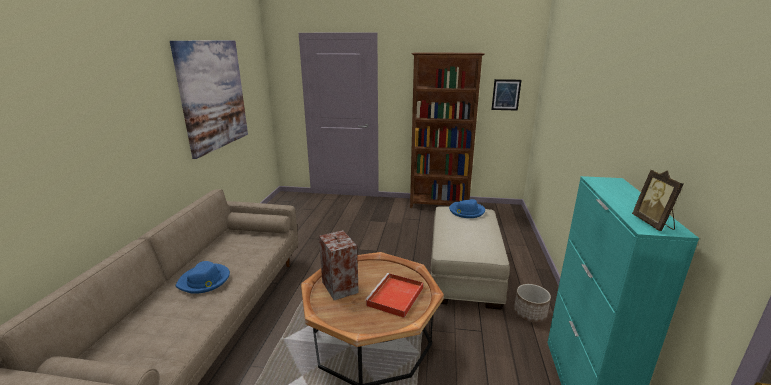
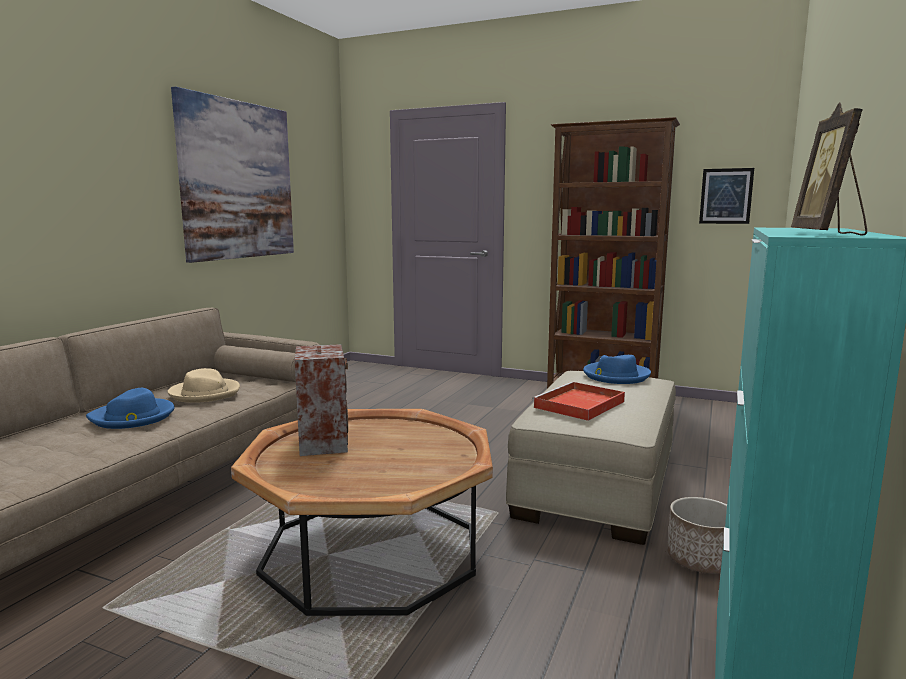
camera: 15 degrees right, 10 degrees down
red tray [365,273,423,318] -> red tray moved to [532,382,625,421]
none -> beige hat [168,368,240,403]

